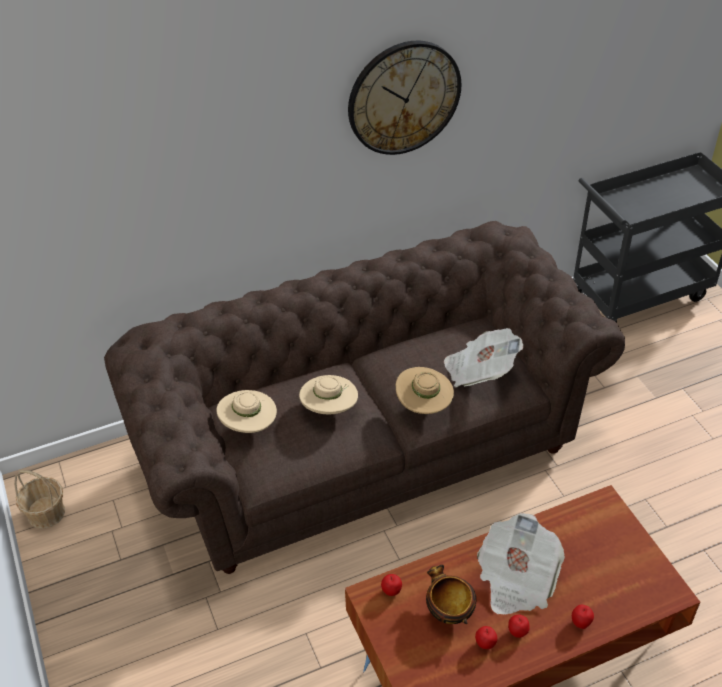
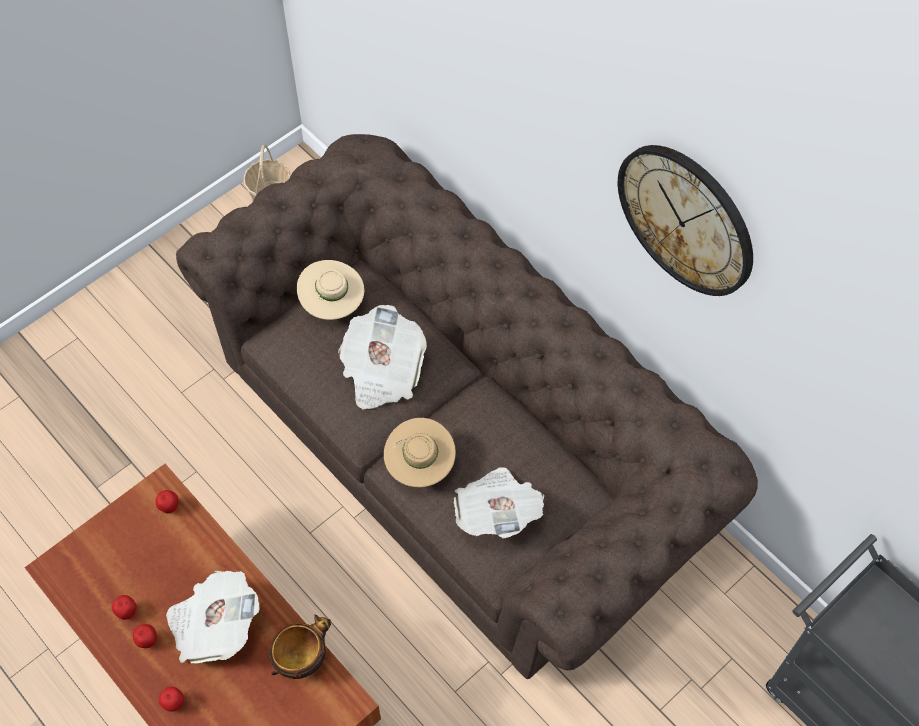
camera: 70 degrees right, 15 degrees up
beige hat [299,375,358,415] -> newspaper [338,305,427,409]
bowl [426,565,476,624] -> bowl moved to [269,614,331,679]

